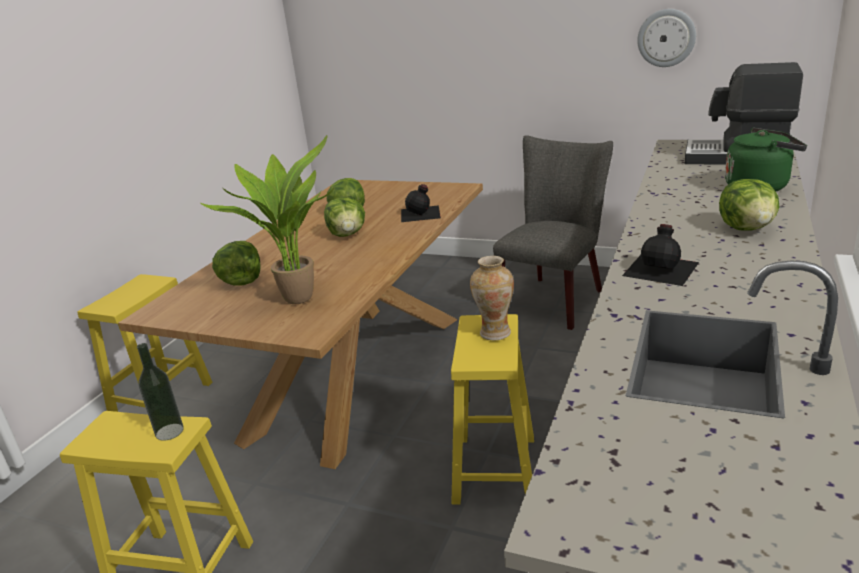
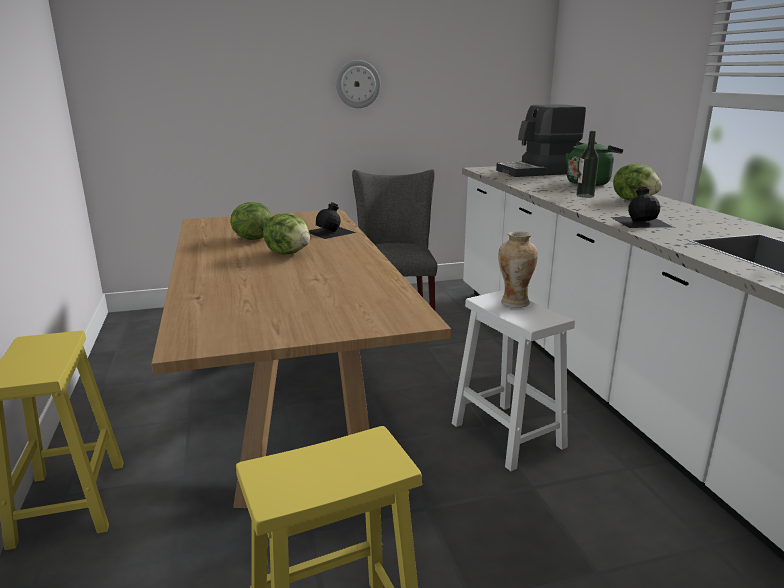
camera: 40 degrees left, 5 degrees down
bottle [137,343,184,441] -> bottle moved to [576,131,599,198]
potted plant [201,135,334,304] -> none
lettuce [212,241,261,286] -> none
yellow stool [451,314,534,504] -> white stool [452,290,575,471]
wall clock [637,9,696,67] -> wall clock moved to [336,60,380,108]

